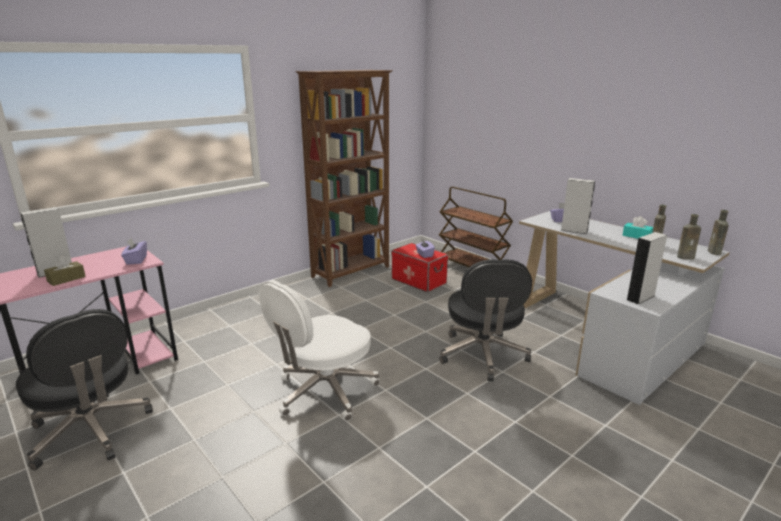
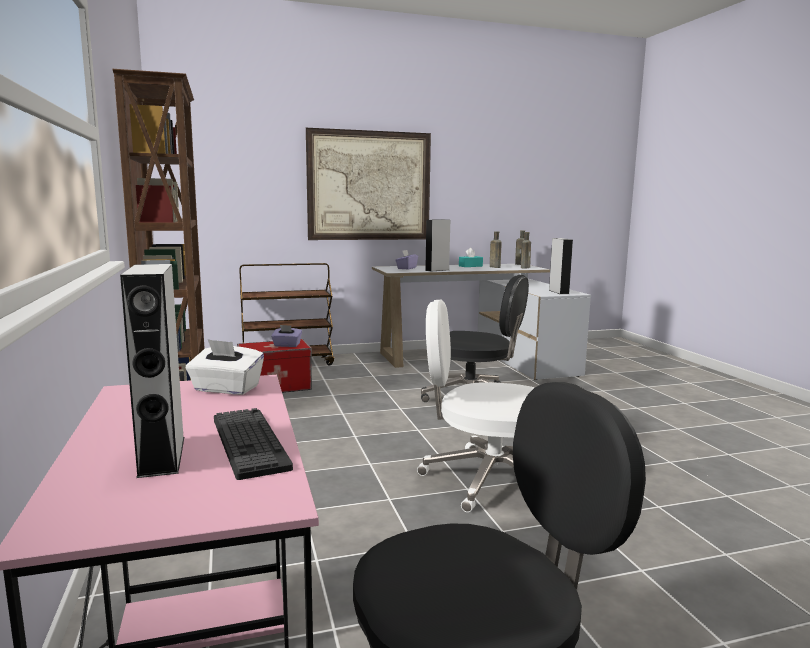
camera: 65 degrees left, 10 degrees down
brown tissue box [44,256,86,286] -> keyboard [214,408,293,480]
purple tissue box [121,238,147,265] -> white tissue box [186,339,264,395]
white office chair [259,280,380,421] -> white office chair turned 120 degrees clockwise [417,300,535,512]
none -> picture [306,128,431,240]

